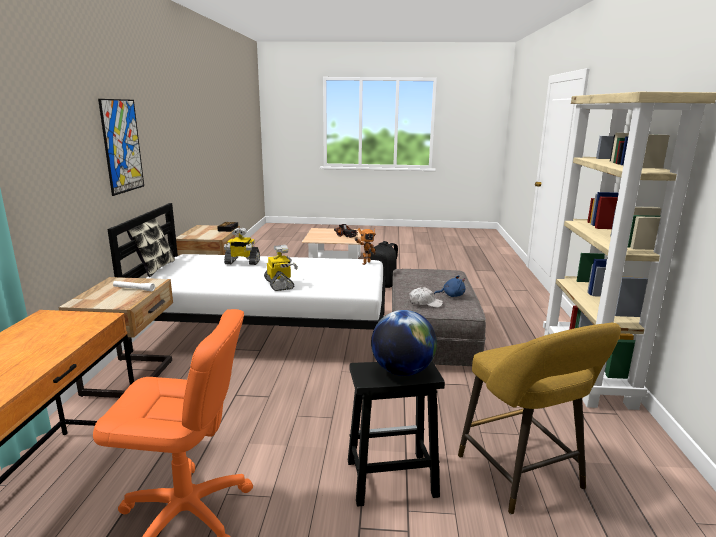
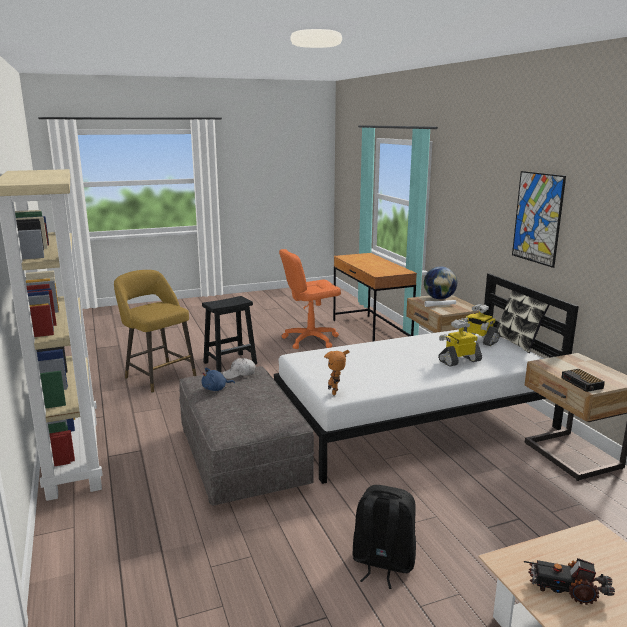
camera: 155 degrees right, 0 degrees up
toy robot [264,245,298,291] -> toy robot moved to [461,304,500,346]
globe [371,310,437,376] -> globe moved to [424,266,457,299]

